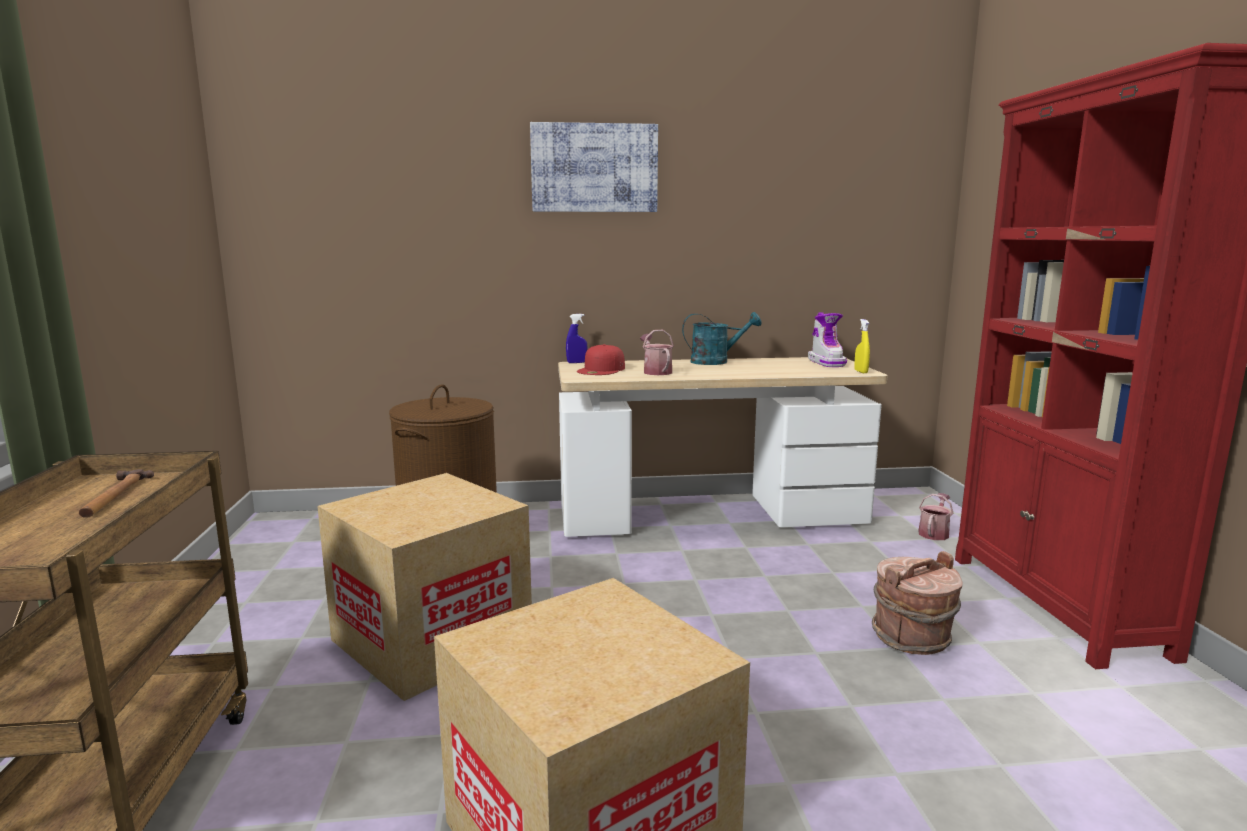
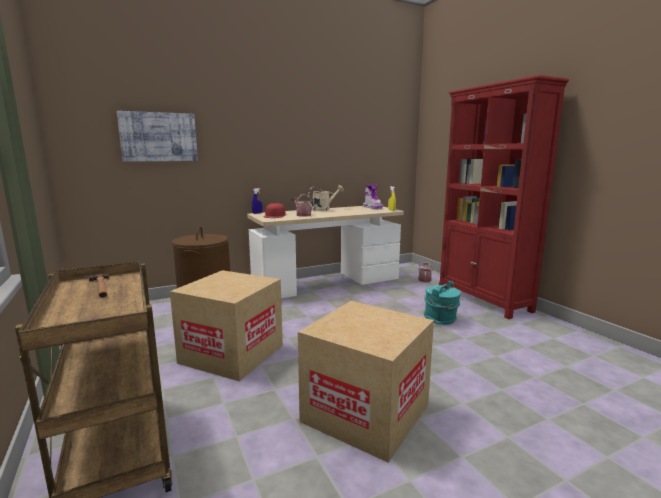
camera: 20 degrees left, 0 degrees up
picture [530,122,658,212] -> picture moved to [117,111,198,161]
turquoise watering can [682,312,762,365] -> beige watering can [308,185,344,211]
brown bucket [872,551,962,655] -> turquoise bucket [424,281,461,325]

